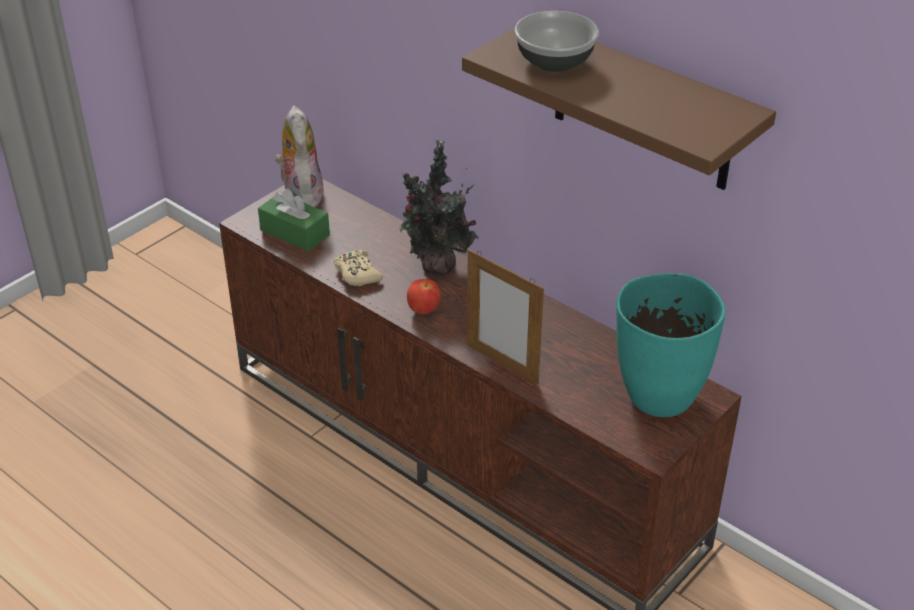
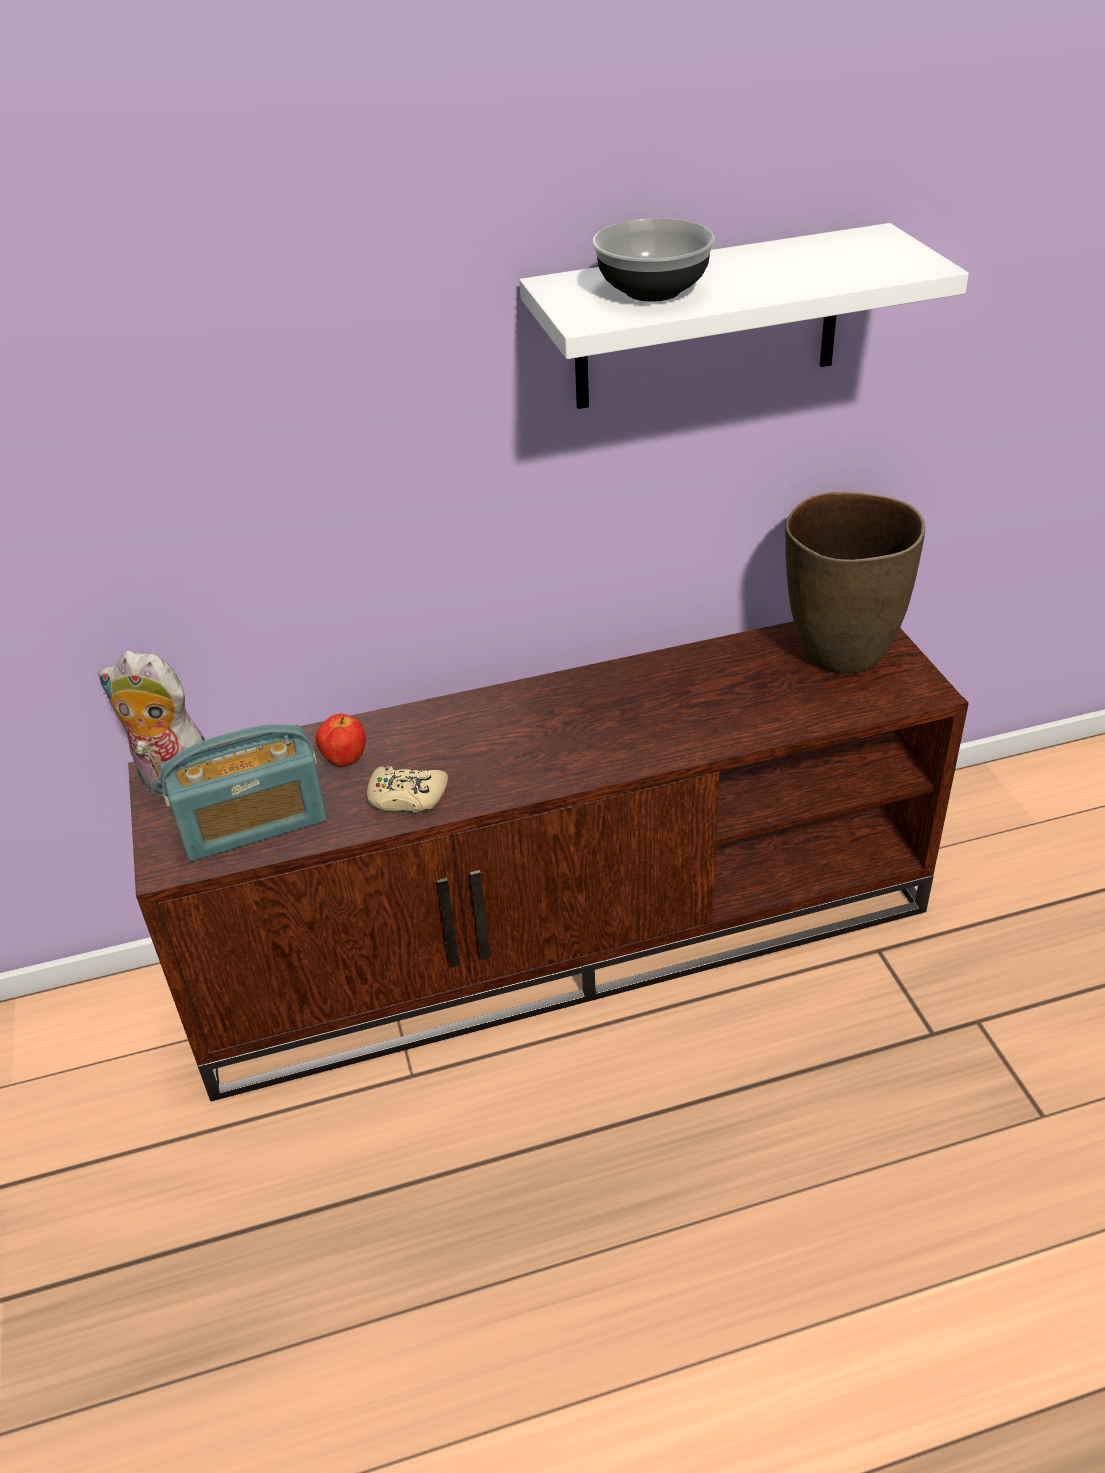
camera: 55 degrees left, 0 degrees up
green tissue box [258,189,330,252] -> radio [160,724,327,861]
potted plant [400,140,479,275] -> none
apple [407,279,441,315] -> apple moved to [316,714,366,767]
brown shelf [462,28,776,190] -> white shelf [520,223,969,409]
picture frame [467,249,544,385] -> none
turquoise vase [616,273,725,417] -> brown vase [785,492,925,674]

